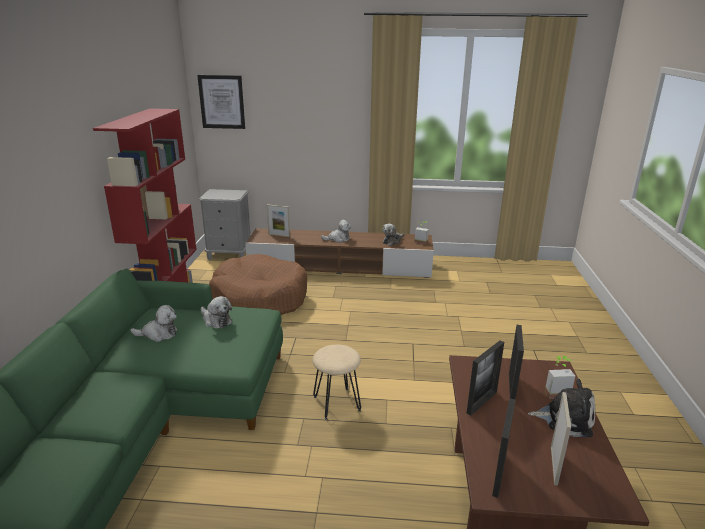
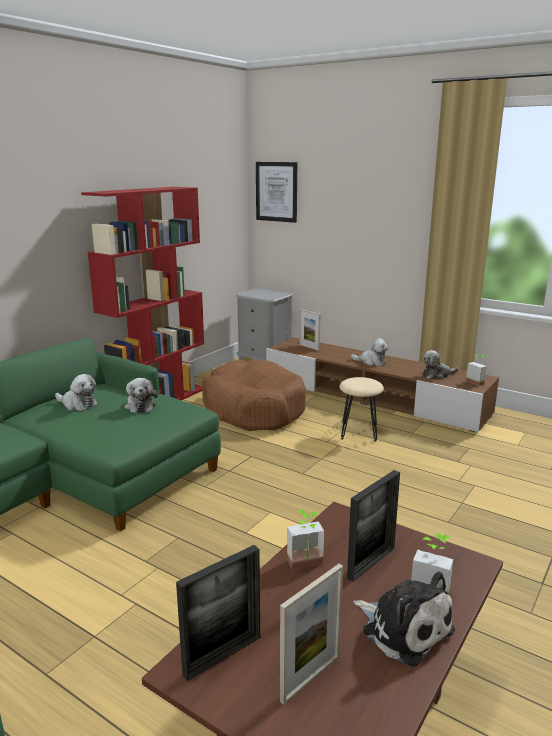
camera: 30 degrees right, 5 degrees down
beige stool [312,345,361,420] -> beige stool moved to [339,377,384,442]
picture frame [467,340,504,416] -> potted plant [287,509,324,570]

